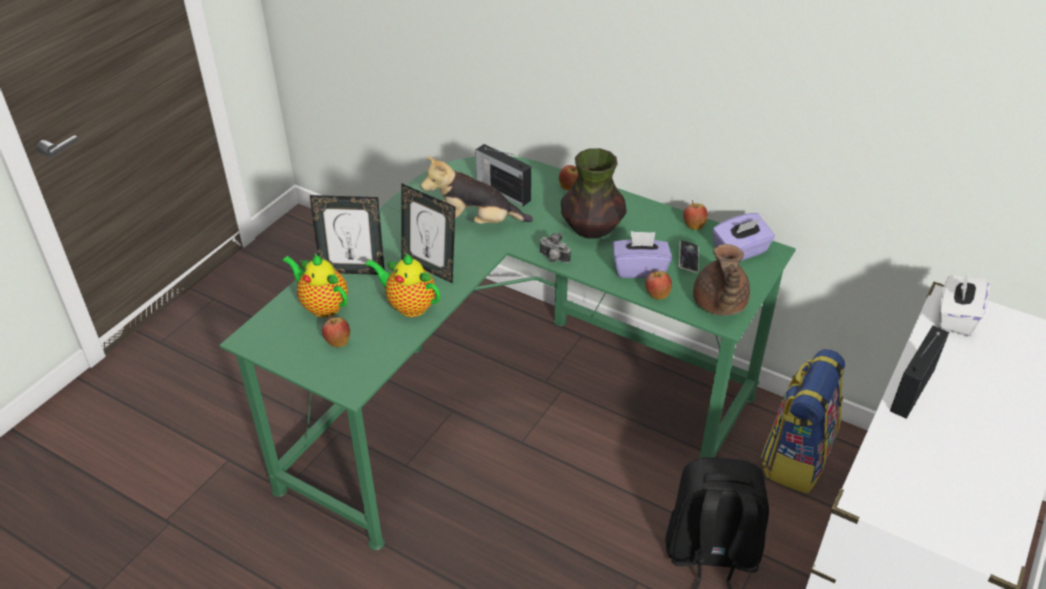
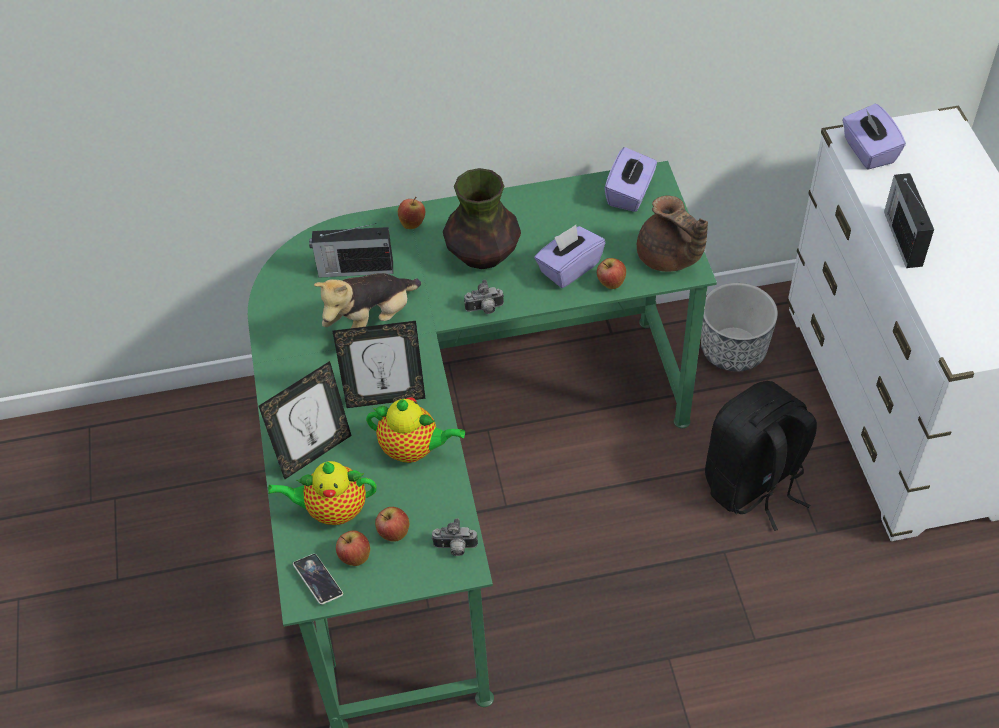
camera: 40 degrees left, 10 degrees up
teapot [365,253,441,317] -> teapot turned 150 degrees counterclockwise [366,397,465,463]
phone [679,240,699,273] -> phone moved to [293,554,343,605]
apple [683,200,708,230] -> apple moved to [336,530,370,566]
backpack [761,349,845,494] -> planter [701,283,778,372]
white tissue box [939,271,990,336] -> purple tissue box [842,104,906,169]
none -> camera [431,518,478,556]

